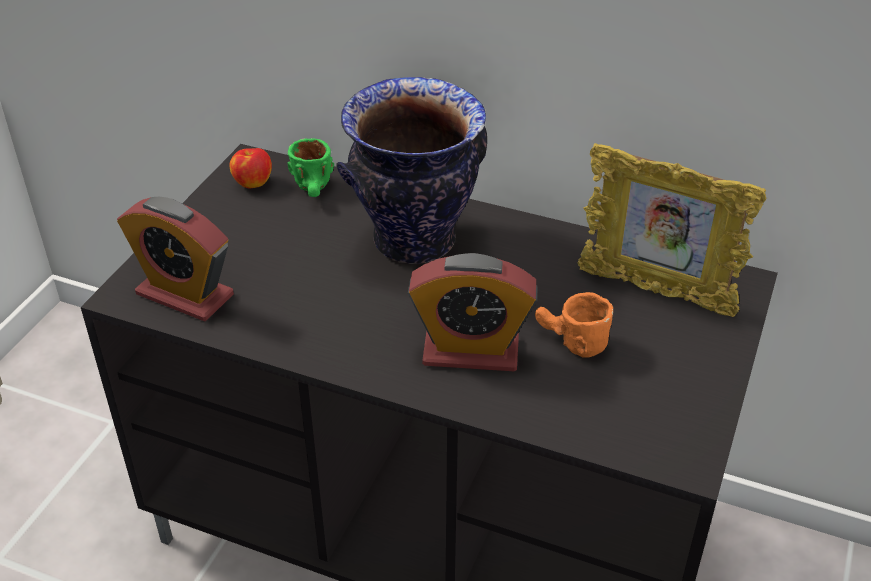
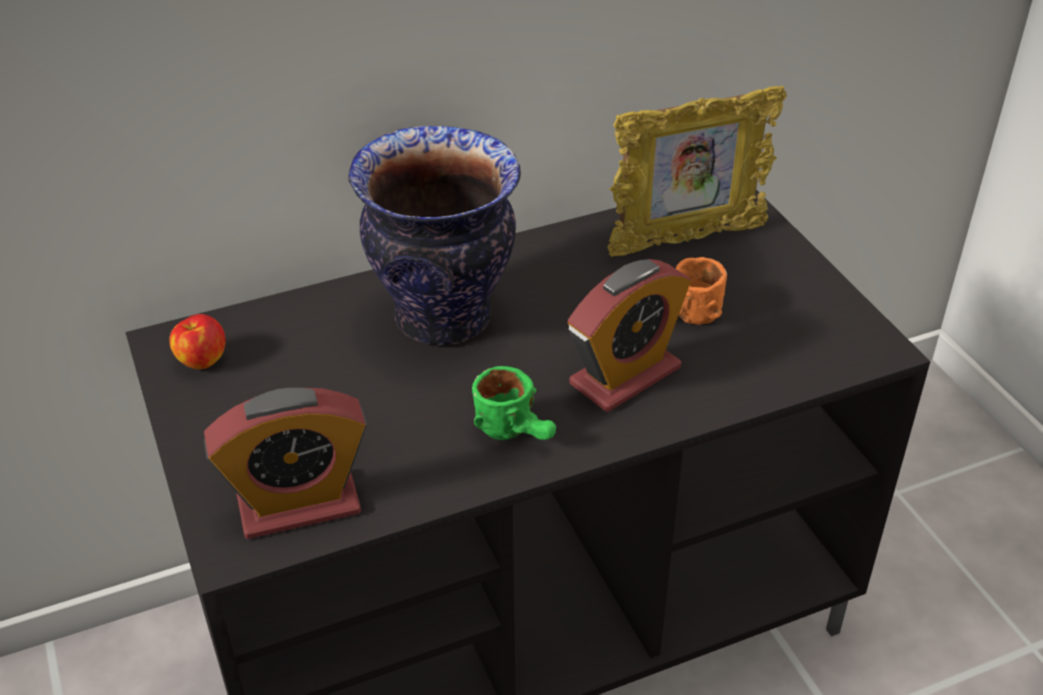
camera: 45 degrees left, 0 degrees up
green mug [288,138,334,197] -> green mug moved to [472,366,556,440]

